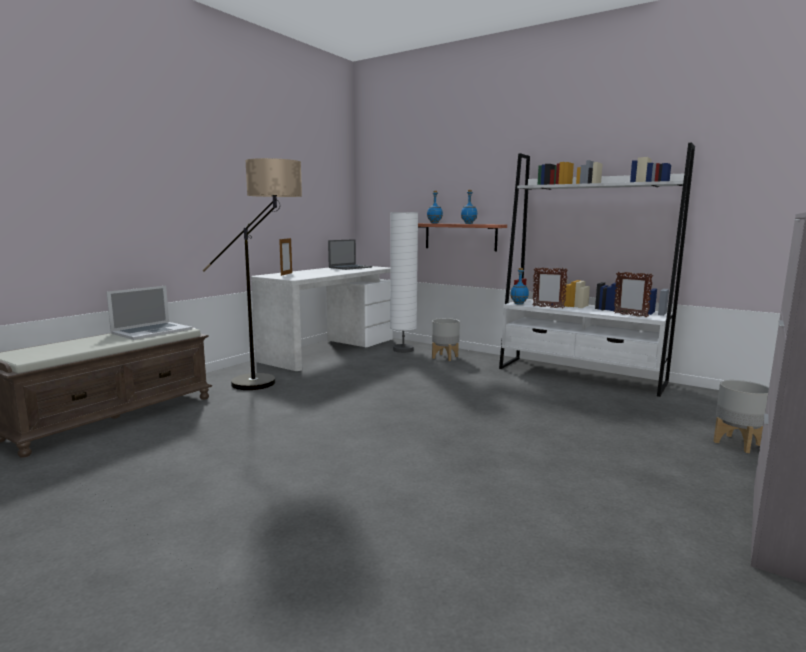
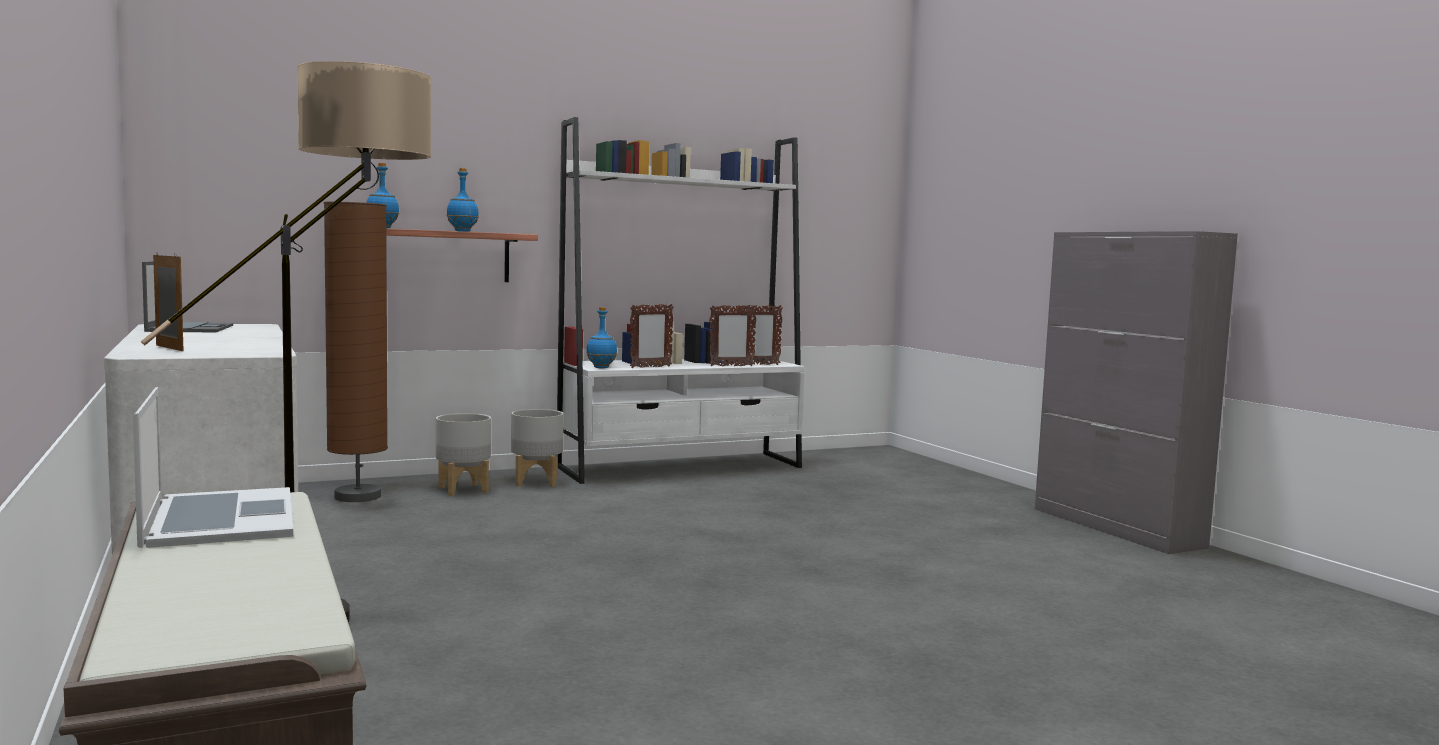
camera: 60 degrees left, 5 degrees down
white floor lamp [390,212,418,353] -> brown floor lamp [324,201,388,502]
grey planter [713,380,769,453] -> grey planter moved to [511,409,564,487]
none -> picture frame [709,305,757,366]

